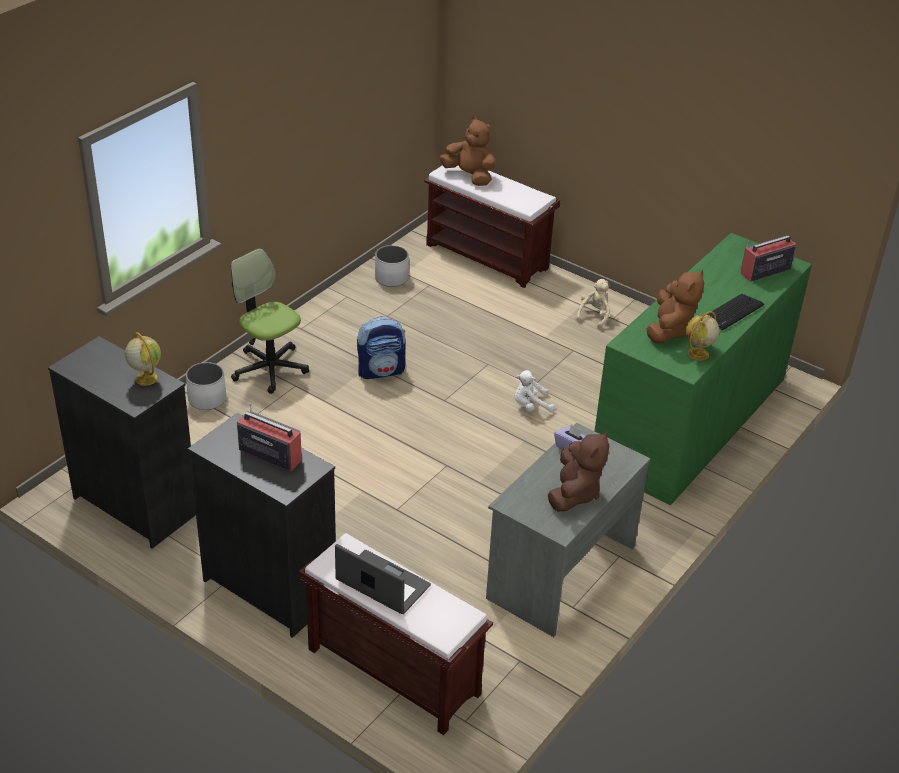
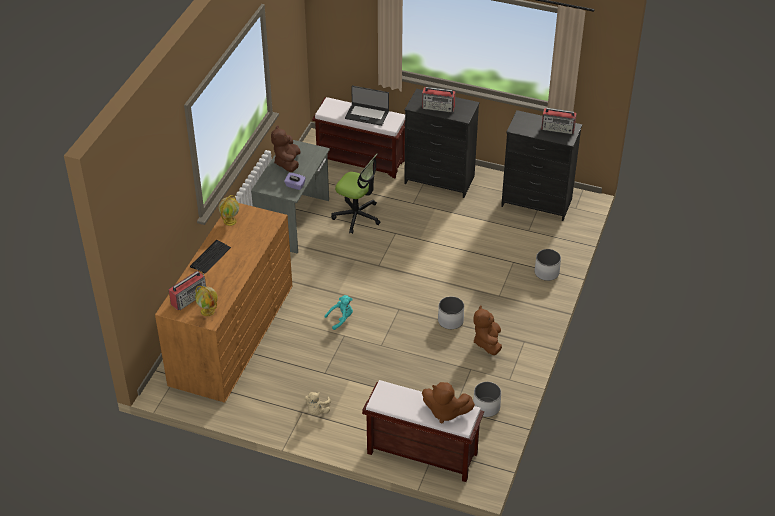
camera: 165 degrees right, 5 degrees up
globe [125,332,161,386] -> globe moved to [195,286,218,316]
office chair [231,248,309,394] -> office chair moved to [331,154,381,234]
backpack [357,317,405,379] -> white planter [438,296,464,329]
white plush toy [514,370,555,412] -> turquoise plush toy [324,295,353,330]
green dresser [595,233,812,505] -> brown dresser [155,203,292,403]
brown plush toy [646,270,704,343] -> brown plush toy moved to [474,306,502,355]
none -> radio [541,108,577,134]

